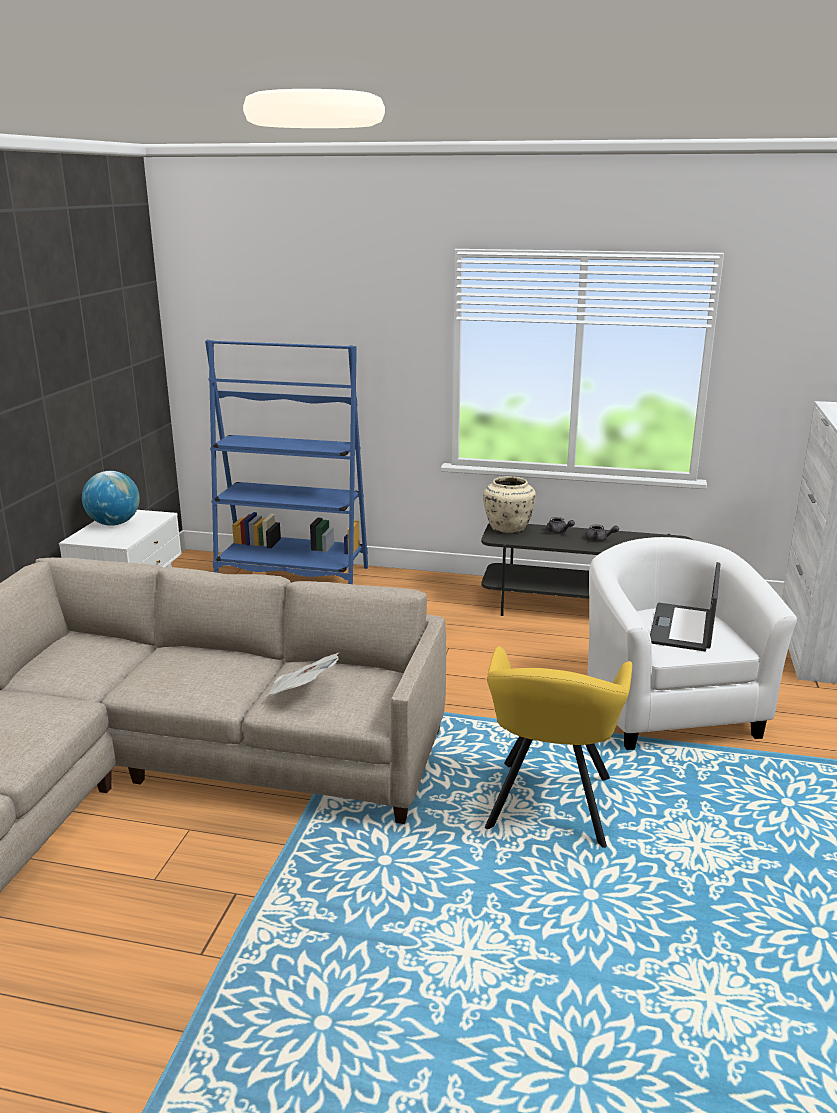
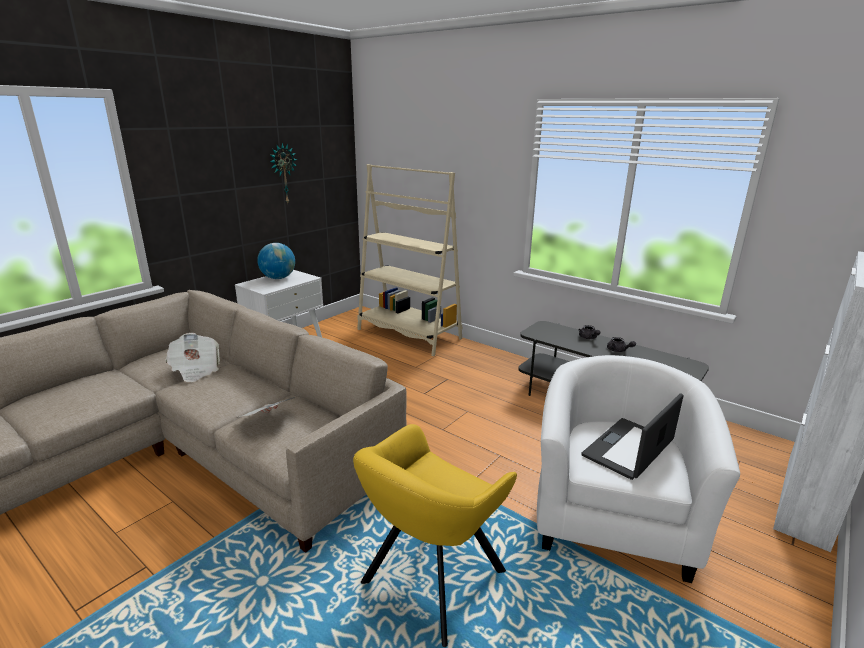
camera: 25 degrees right, 0 degrees up
blue bookcase [205,340,368,584] -> beige bookcase [357,164,462,356]
beige vase [483,477,536,533] -> none
none -> newspaper [166,333,220,383]
none -> wall clock [270,143,297,204]

